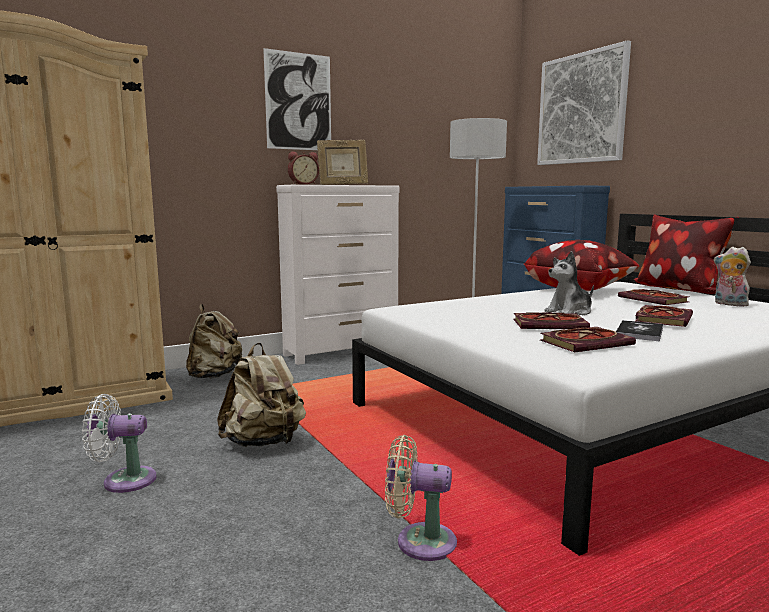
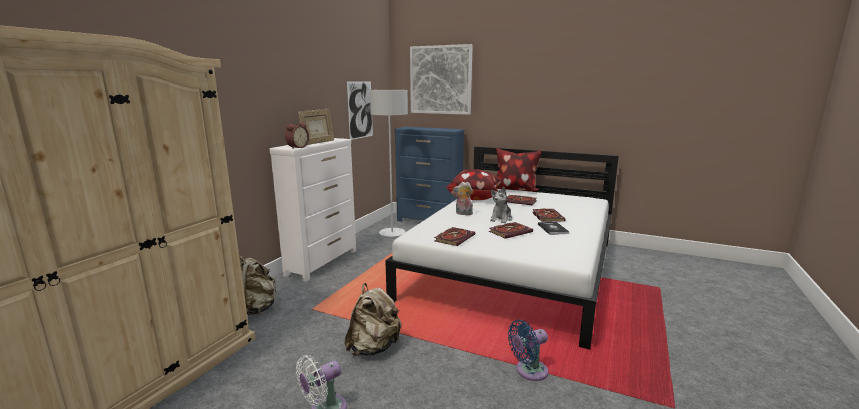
camera: 35 degrees left, 5 degrees up
picture [263,48,331,150] -> picture moved to [347,81,373,140]
beige fan [385,435,457,561] -> blue fan [508,320,548,381]
book [540,327,636,352] -> book moved to [434,227,475,246]
plush toy [714,247,751,307] -> plush toy moved to [453,182,473,215]

